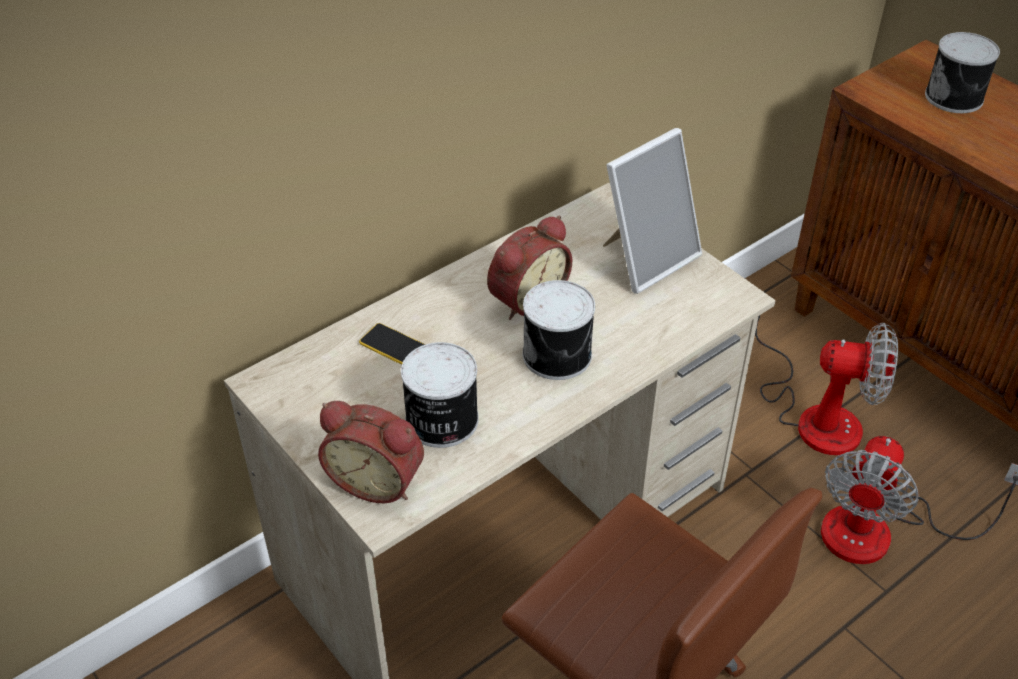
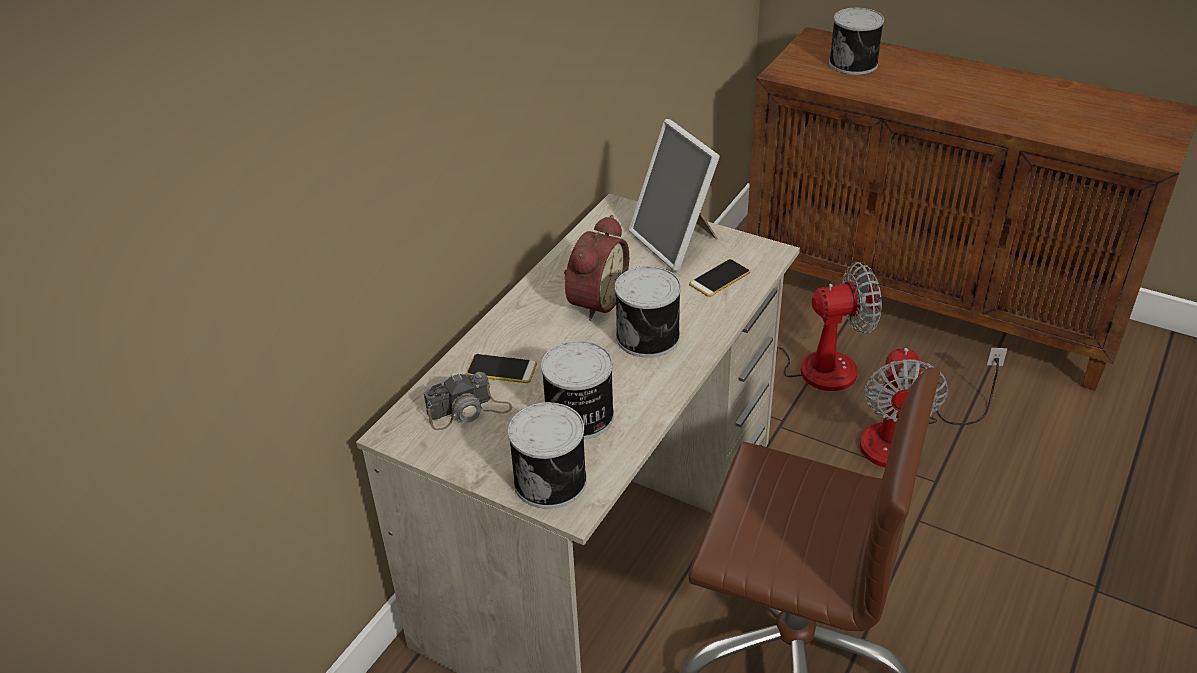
camera: 20 degrees left, 5 degrees down
alarm clock [318,401,424,503] -> can [508,402,587,509]
picture frame [603,128,702,294] -> picture frame turned 120 degrees clockwise [629,119,720,271]
none -> camera [424,372,513,430]
none -> phone [689,259,750,297]

